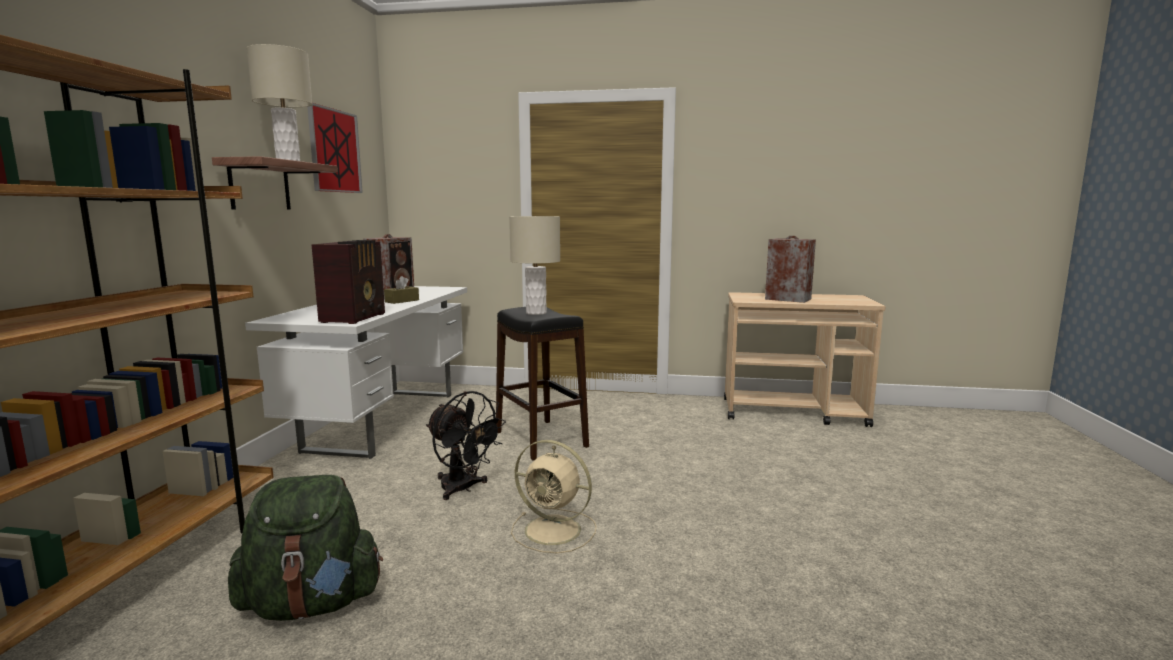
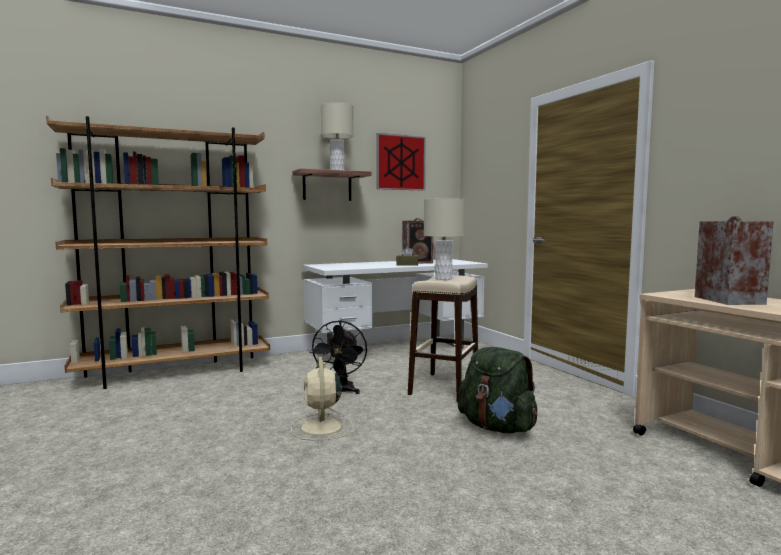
camera: 55 degrees right, 5 degrees down
green backpack [228,475,383,621] -> green backpack moved to [458,347,537,433]
radio [311,240,385,324] -> none
black stool [496,307,589,460] -> beige stool [408,275,478,402]

